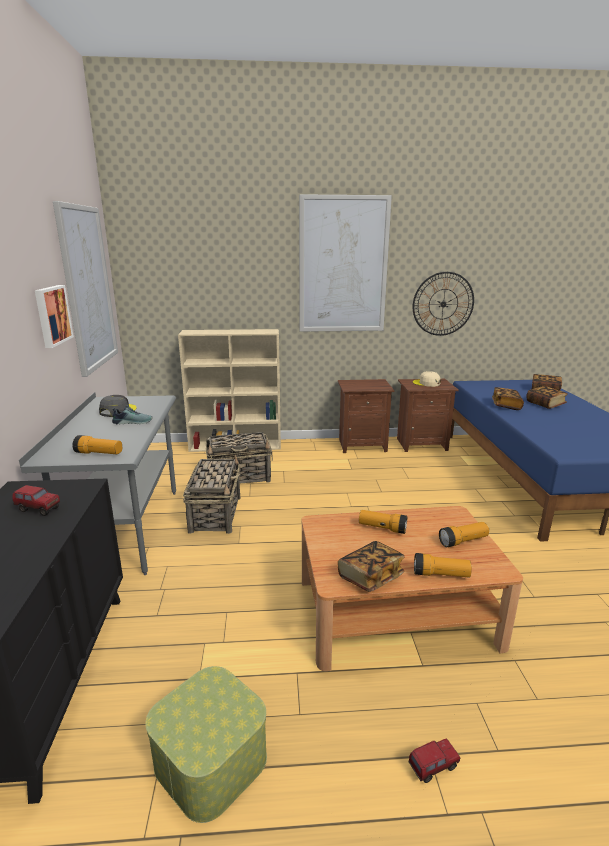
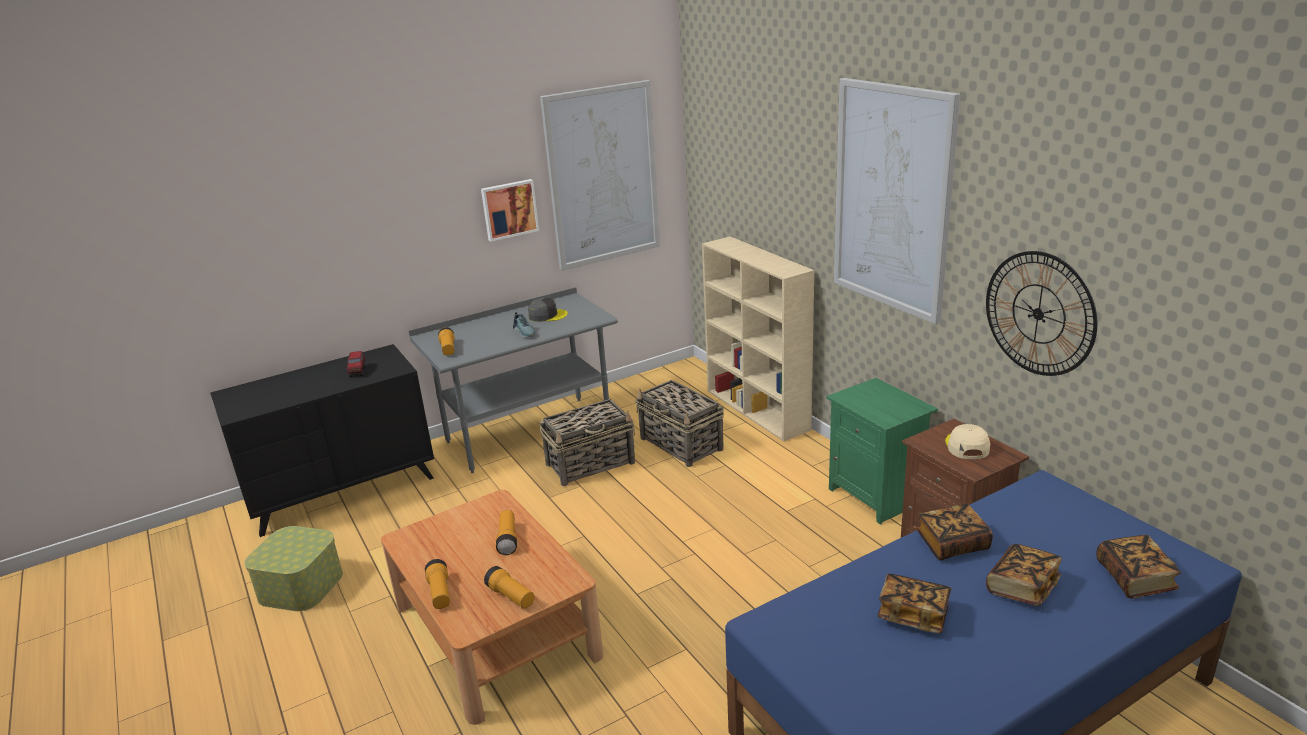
camera: 65 degrees right, 5 degrees up
brown nightstand [338,379,395,453] -> green nightstand [826,378,938,525]
book [338,541,405,592] -> book moved to [877,573,951,633]
toy truck [409,738,460,783] -> none

